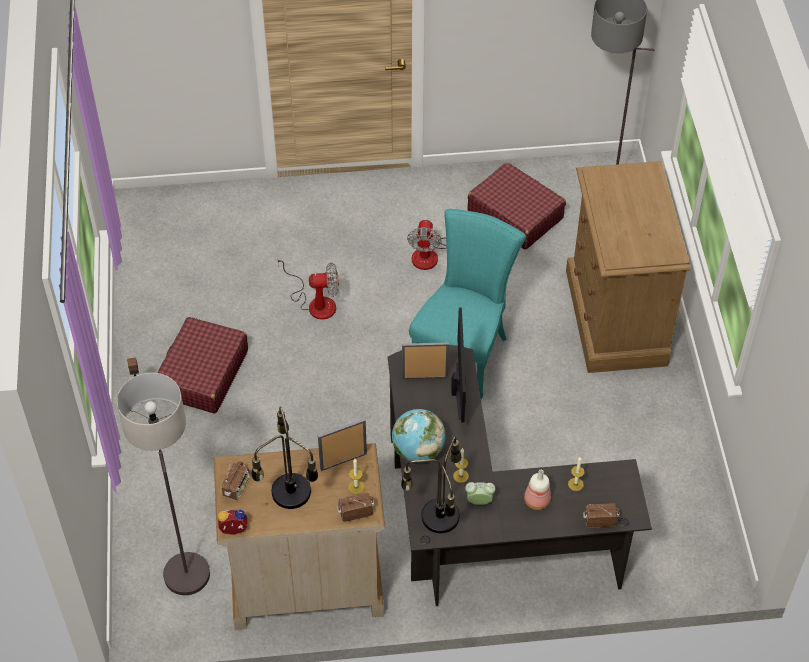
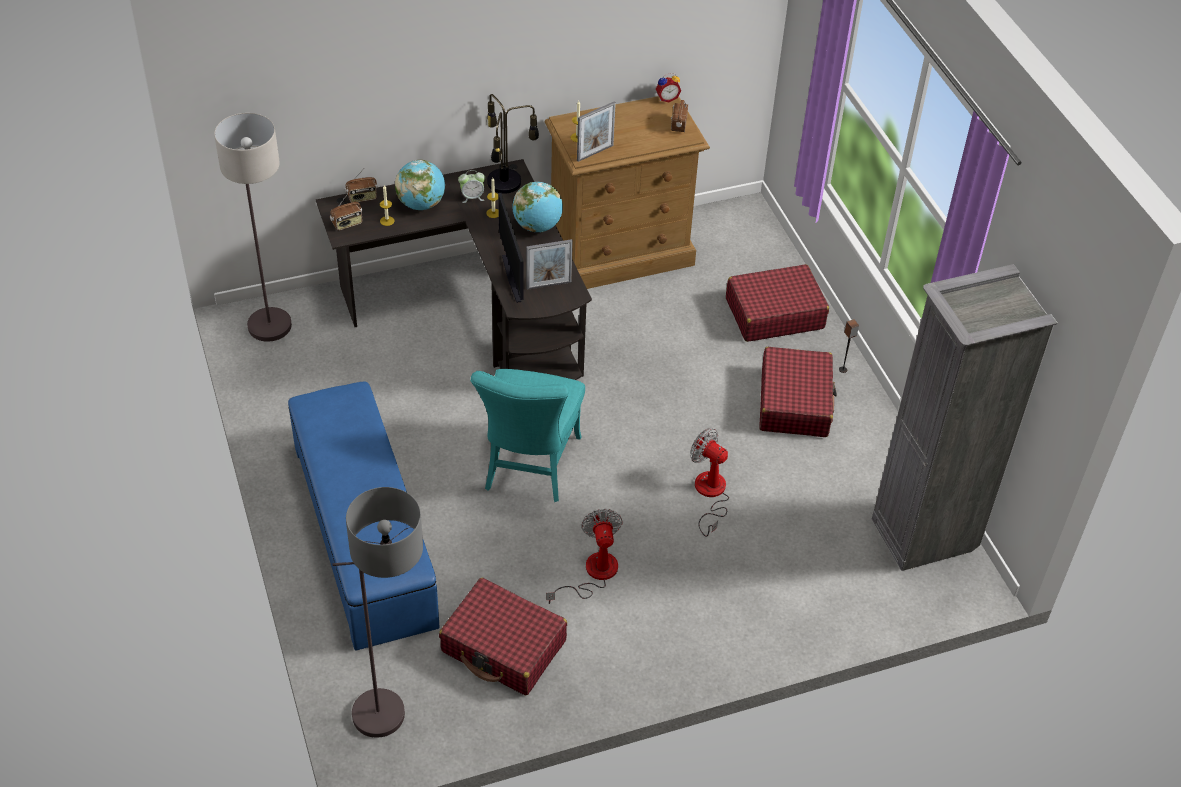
camera: 165 degrees right, 5 degrees down
grey floor lamp [117,373,210,595] -> grey floor lamp moved to [214,113,292,342]
table lamp [252,407,318,509] -> none
fan [277,255,339,320] -> fan turned 60 degrees clockwise [690,428,729,537]
radio [337,493,375,522] -> radio moved to [330,194,362,230]
bottle [524,470,551,510] -> globe [395,160,445,210]
brown dresser [566,161,690,373] -> blue bench [288,382,440,651]
none -> red suitcase [726,264,829,342]
none -> grey cabinet [871,264,1058,571]

